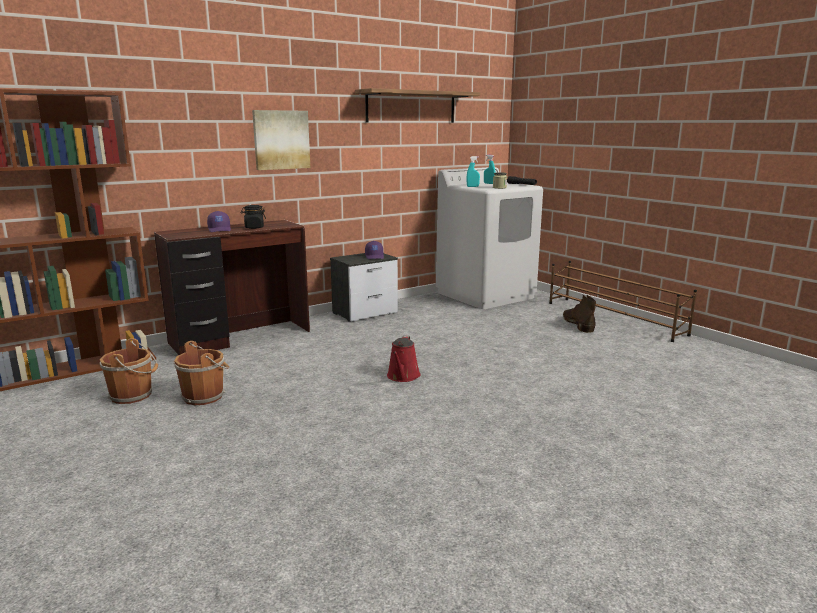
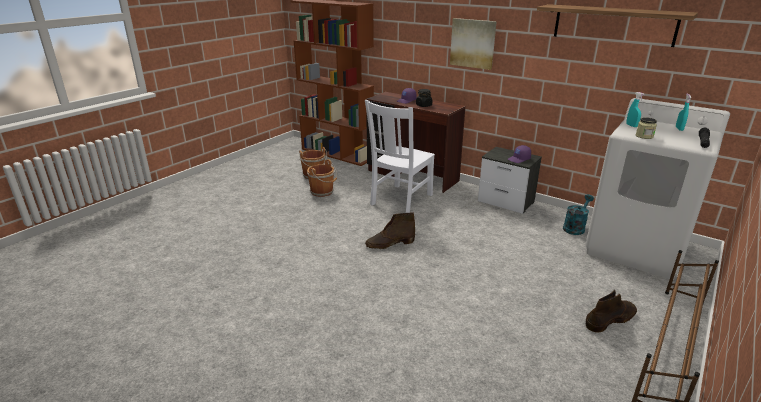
camera: 70 degrees right, 10 degrees up
red watering can [387,336,421,382] -> brown boot [365,213,415,249]
none -> white chair [365,100,435,213]
none -> turquoise watering can [563,194,594,235]

